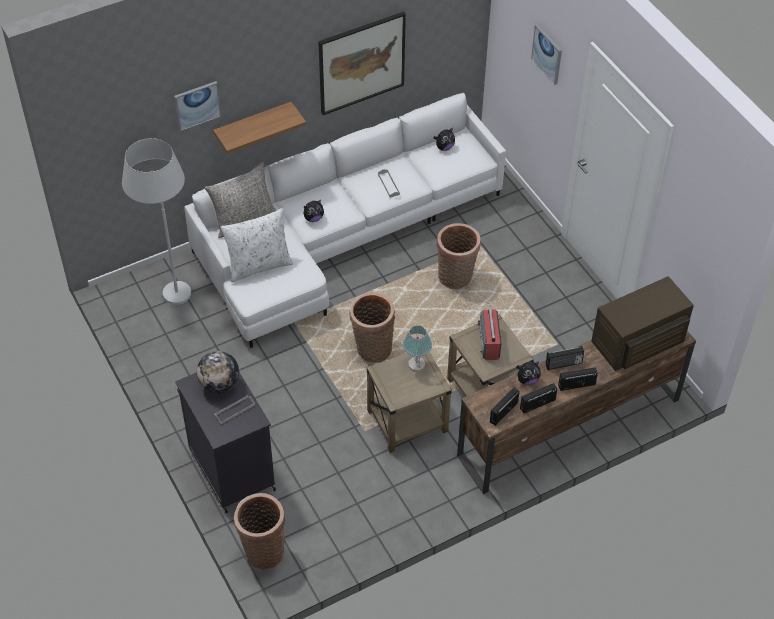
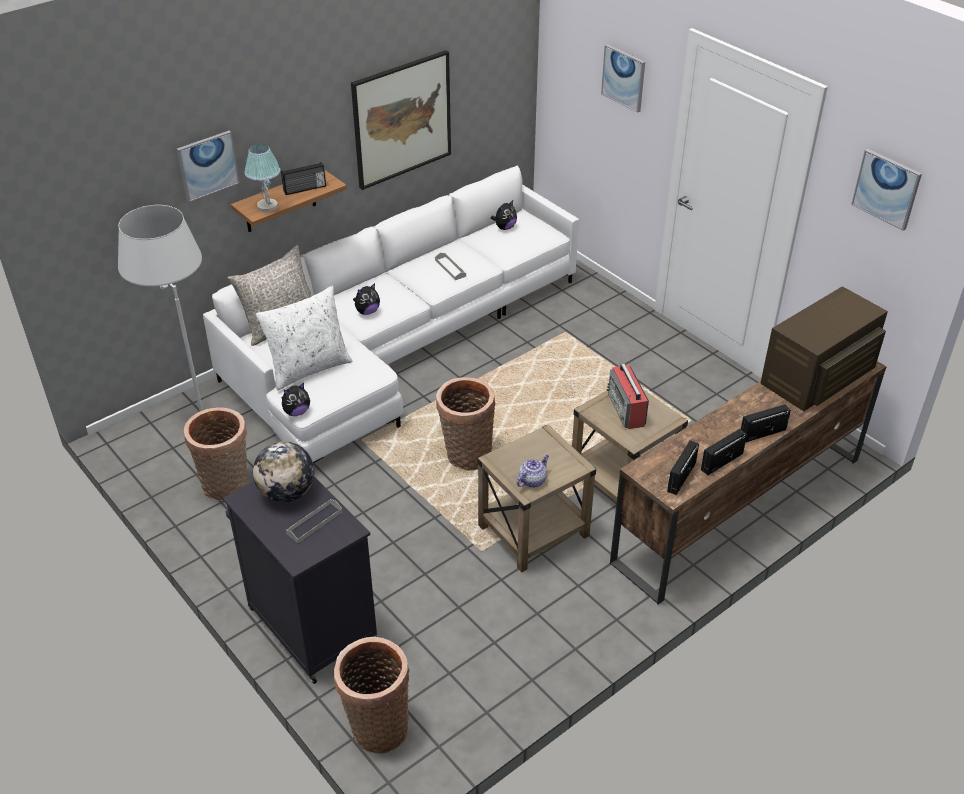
camera: 10 degrees left, 10 degrees down
table lamp [403,326,432,372] -> table lamp moved to [244,144,280,212]
basket [437,223,481,289] -> basket moved to [184,407,248,501]
plush toy [517,361,541,385] -> plush toy moved to [281,383,310,416]
radio [546,346,584,370] -> radio moved to [281,162,326,195]
none -> teapot [517,455,549,488]
none -> picture [851,149,922,231]

